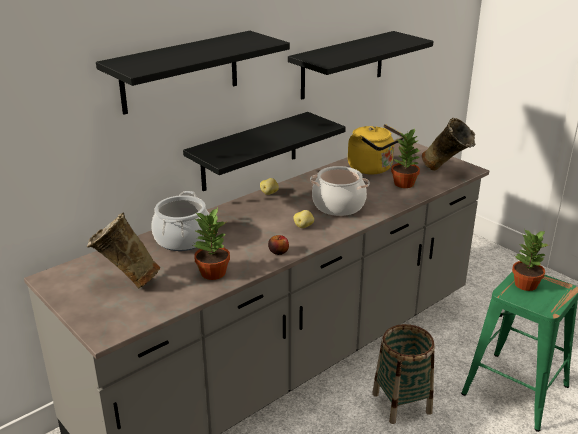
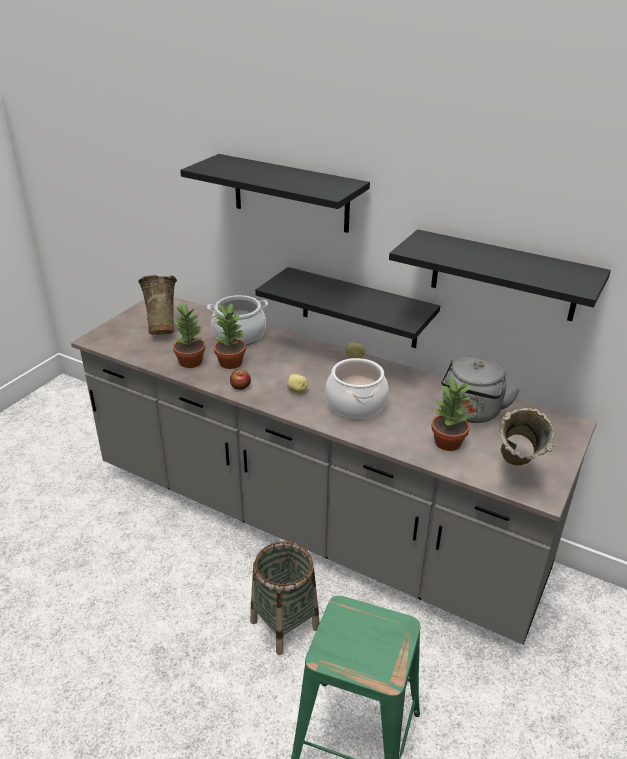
camera: 70 degrees right, 5 degrees up
yellow kettle [348,124,404,174] -> grey kettle [441,357,521,423]
potted plant [512,229,548,291] -> potted plant moved to [213,303,247,369]

